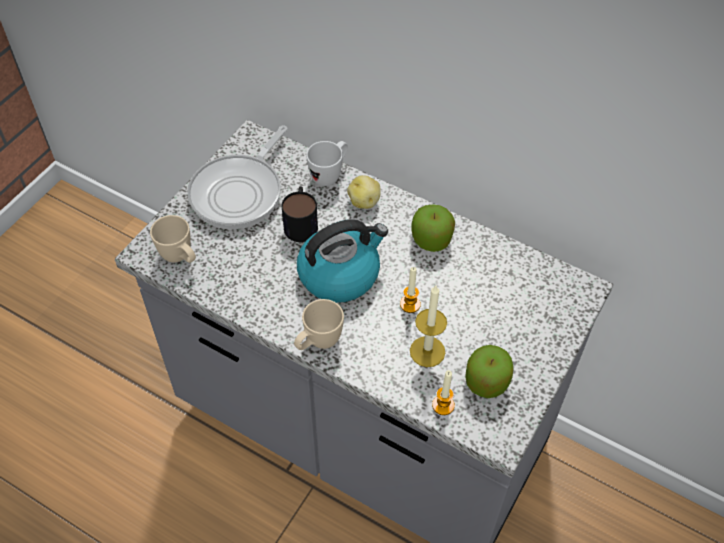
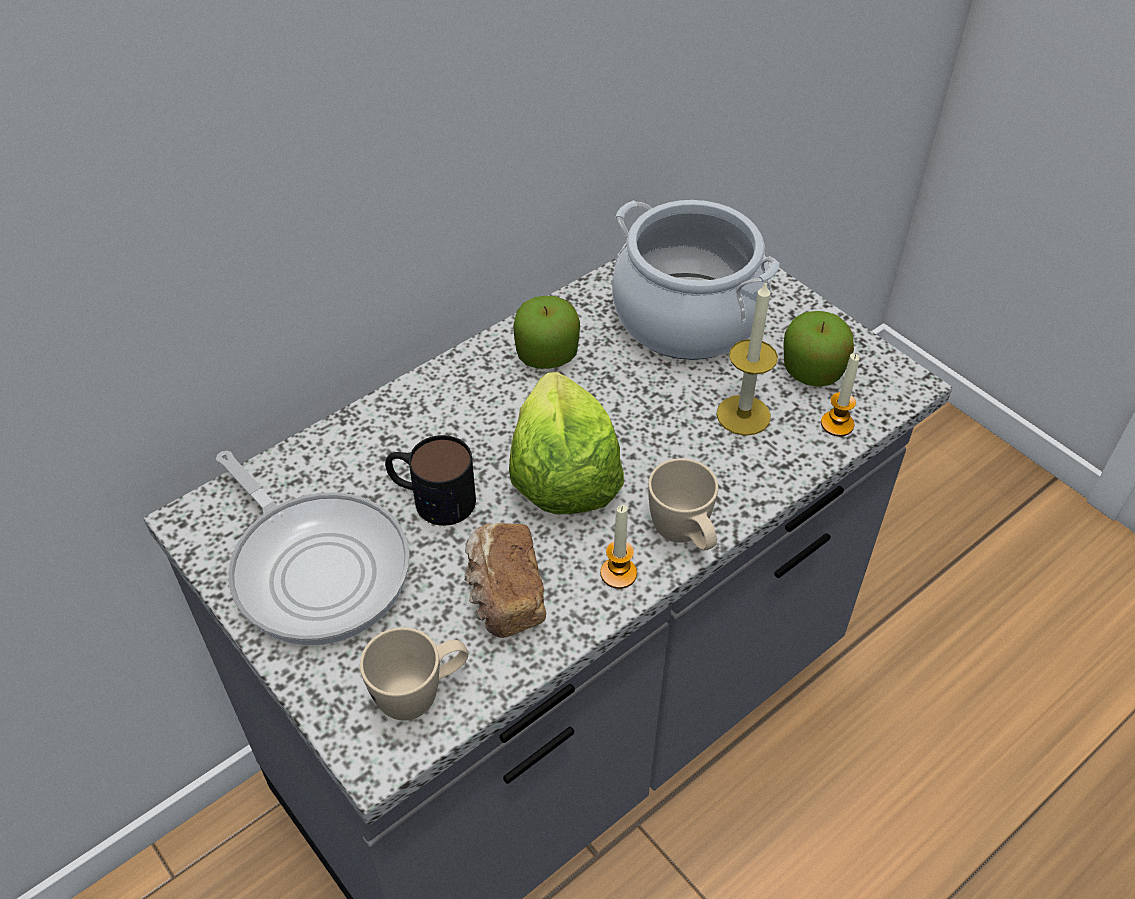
camera: 70 degrees left, 5 degrees down
kettle [297,219,388,303] -> lettuce [509,372,624,514]
white mug [306,141,348,186] -> none
potato [347,175,381,209] -> none
candle [400,267,421,313] -> candle moved to [600,505,637,589]
none -> bread [465,523,546,638]
none -> cooking pot [612,200,780,360]

